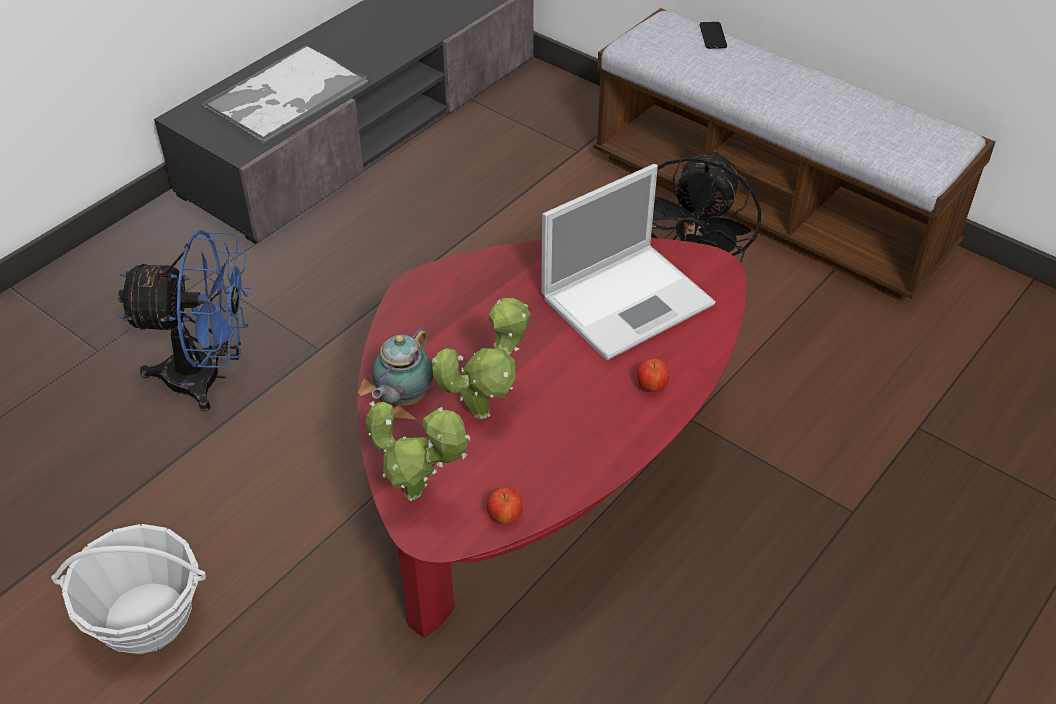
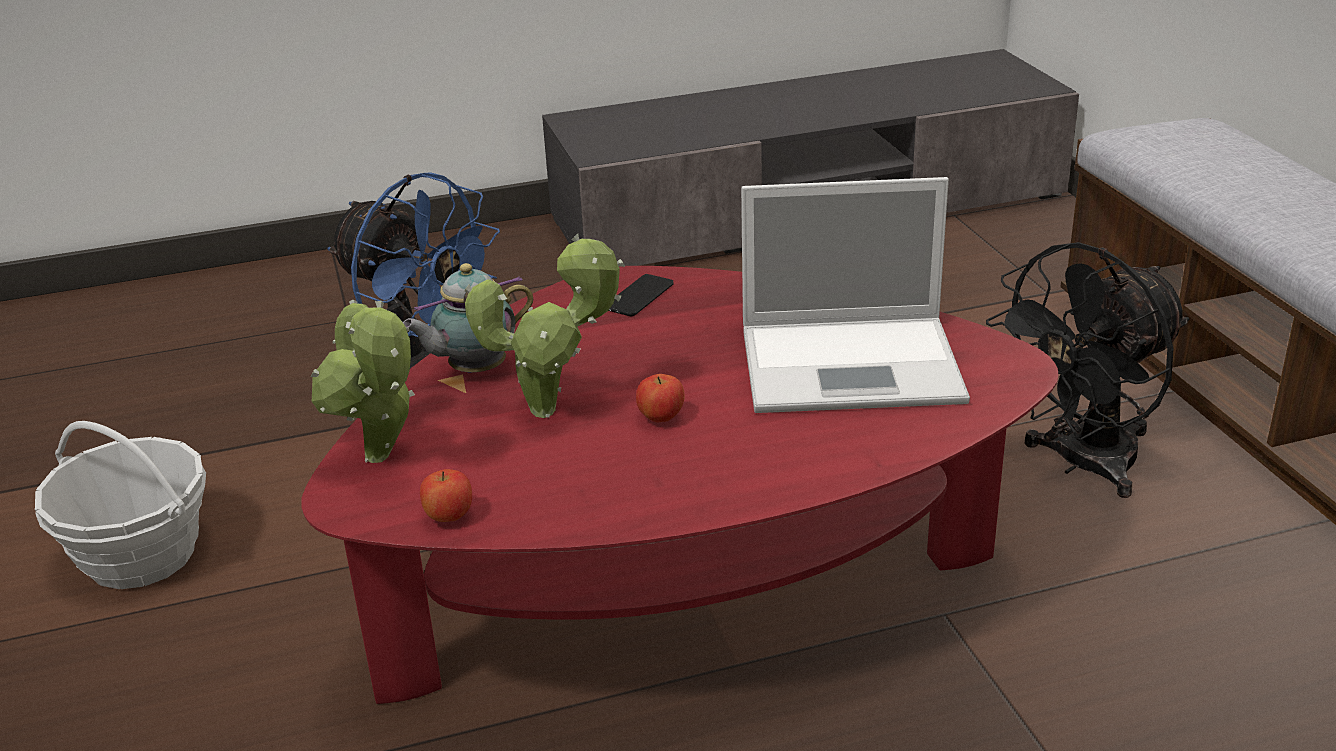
camera: 35 degrees right, 15 degrees down
tray [203,45,368,144] -> none
apple [637,359,669,392] -> apple moved to [636,374,684,422]
phone [700,22,727,49] -> phone moved to [608,274,674,316]

